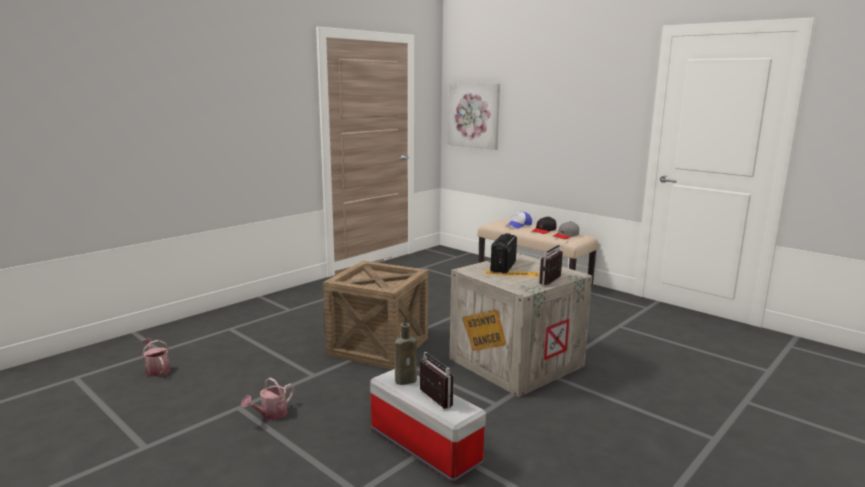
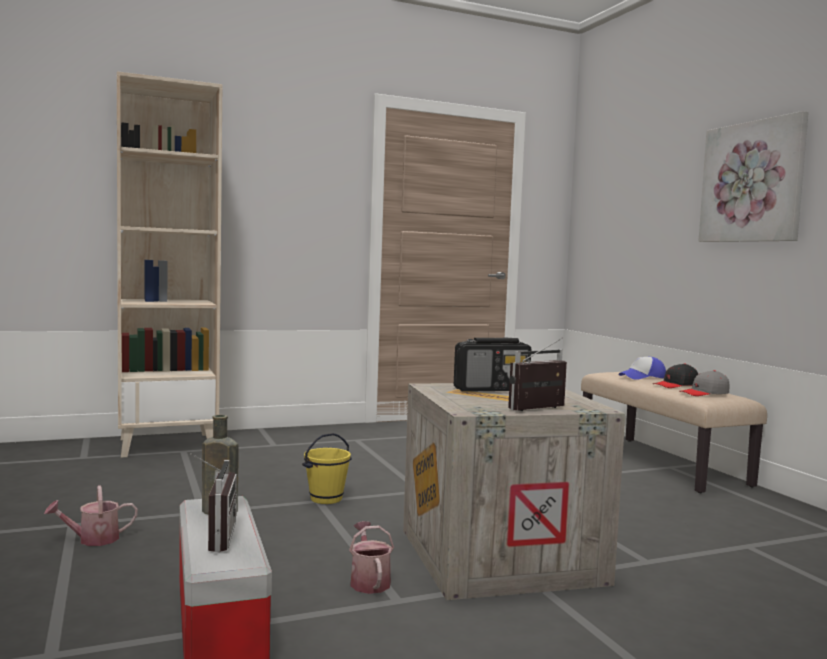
camera: 25 degrees right, 10 degrees down
watering can [142,338,170,377] -> watering can moved to [349,521,394,594]
crate [323,261,428,369] -> yellow bucket [302,433,352,504]
picture [448,83,500,150] -> picture moved to [698,111,809,242]
radio [490,233,517,273] -> radio turned 150 degrees counterclockwise [454,338,531,392]
none -> beige bookcase [117,71,222,458]

